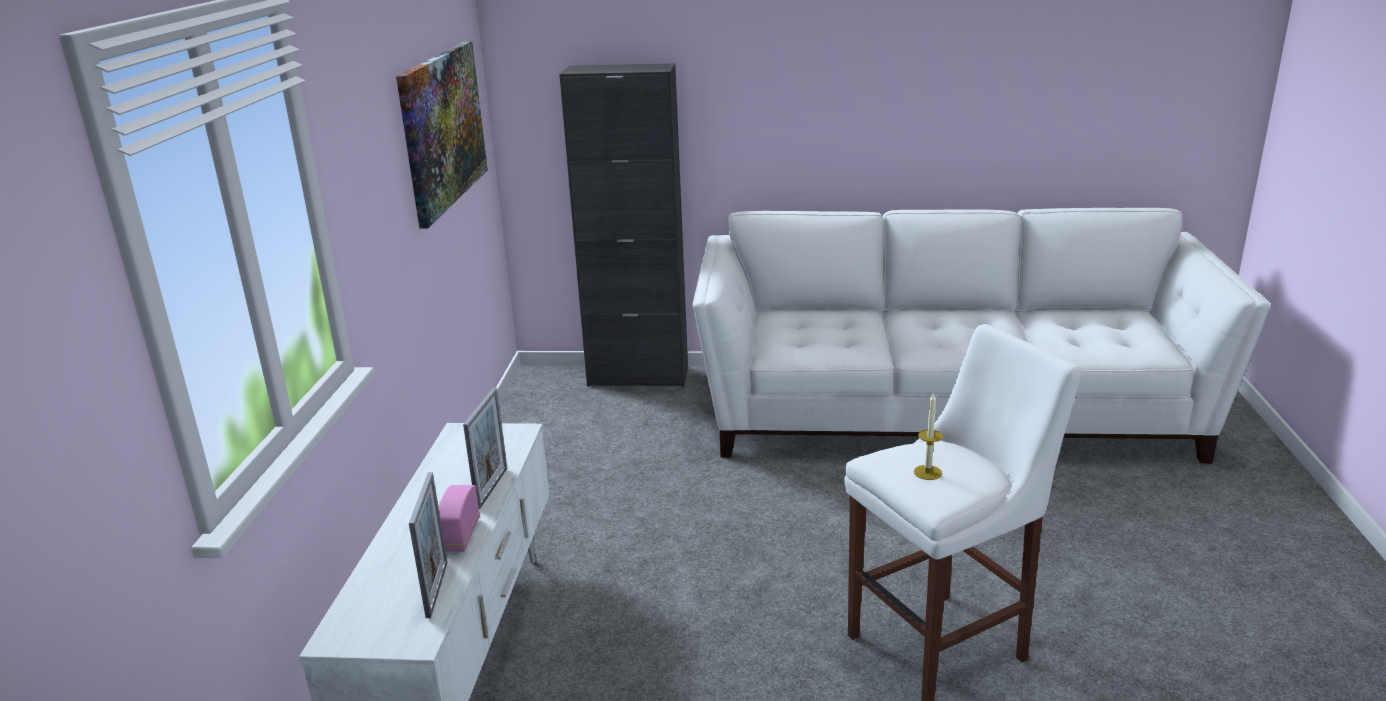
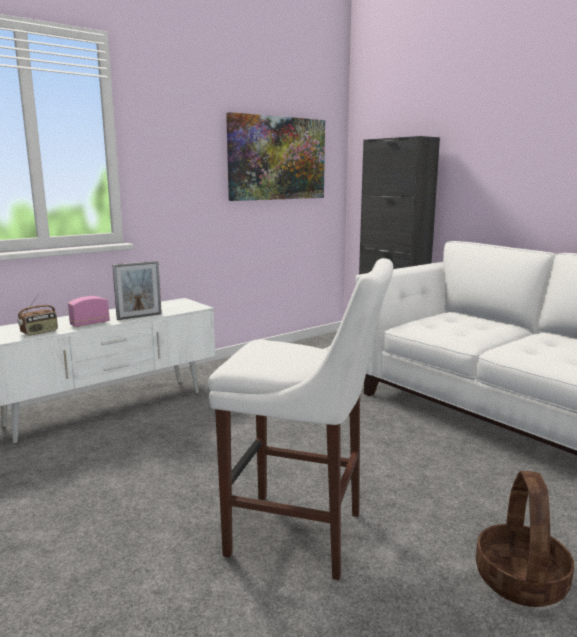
camera: 45 degrees right, 10 degrees down
picture frame [409,472,448,618] -> radio [17,294,58,336]
candle [914,392,943,480] -> none
none -> basket [476,471,574,607]

